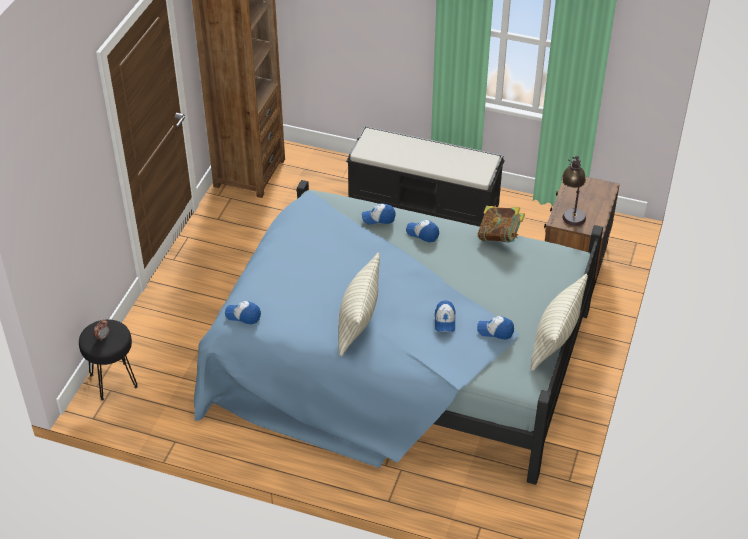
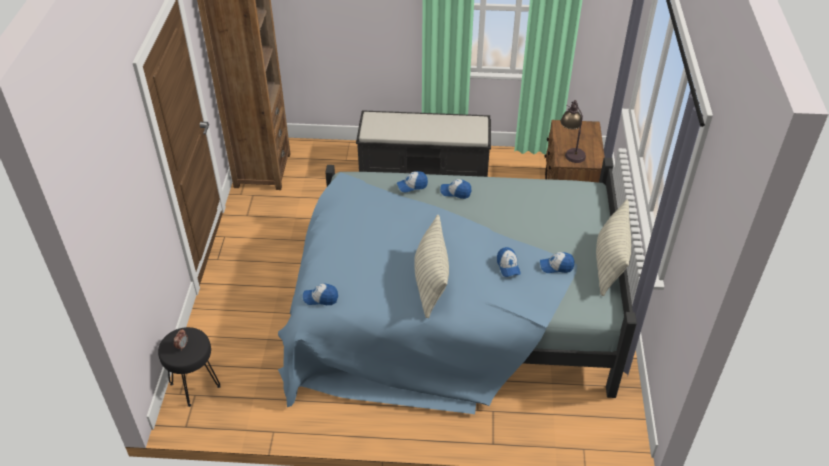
camera: 15 degrees left, 0 degrees up
book [478,206,525,242] -> none

